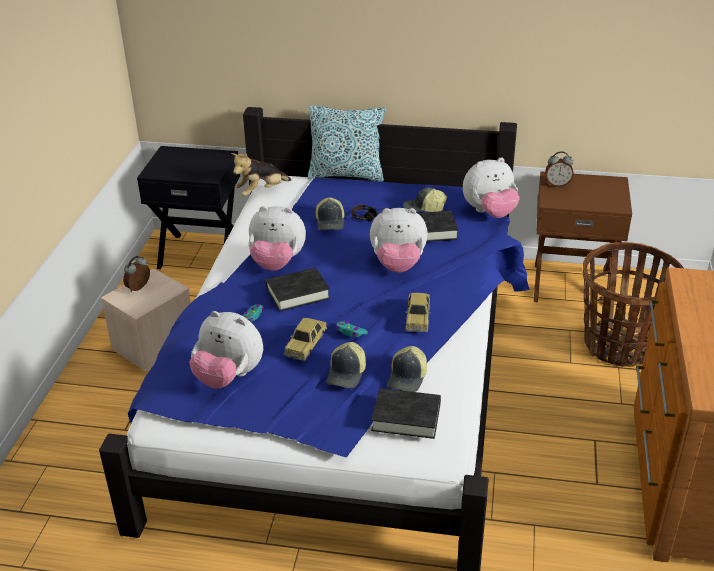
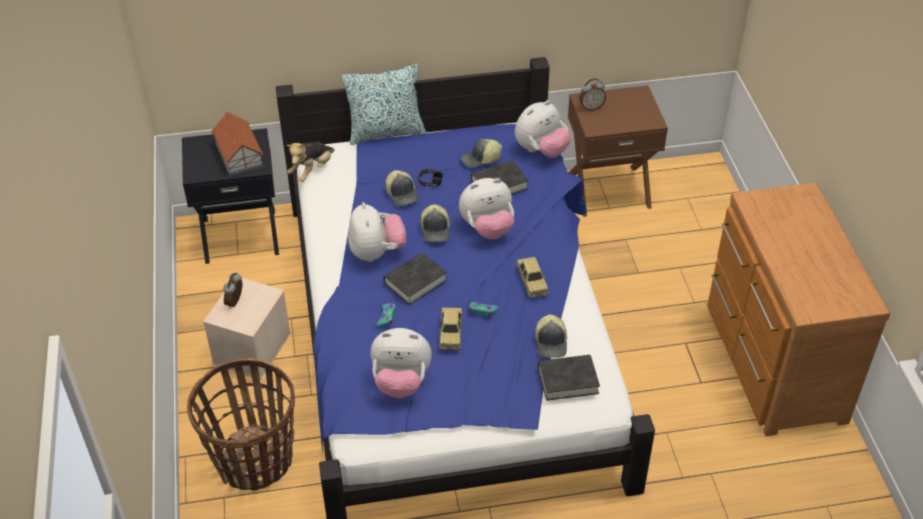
camera: 20 degrees left, 10 degrees up
plush toy [248,206,306,271] -> plush toy turned 90 degrees counterclockwise [348,202,406,262]
cap [327,342,366,388] -> cap moved to [421,204,450,242]
basket [583,242,684,367] -> basket moved to [187,358,295,491]
none -> toy house [211,112,263,176]

